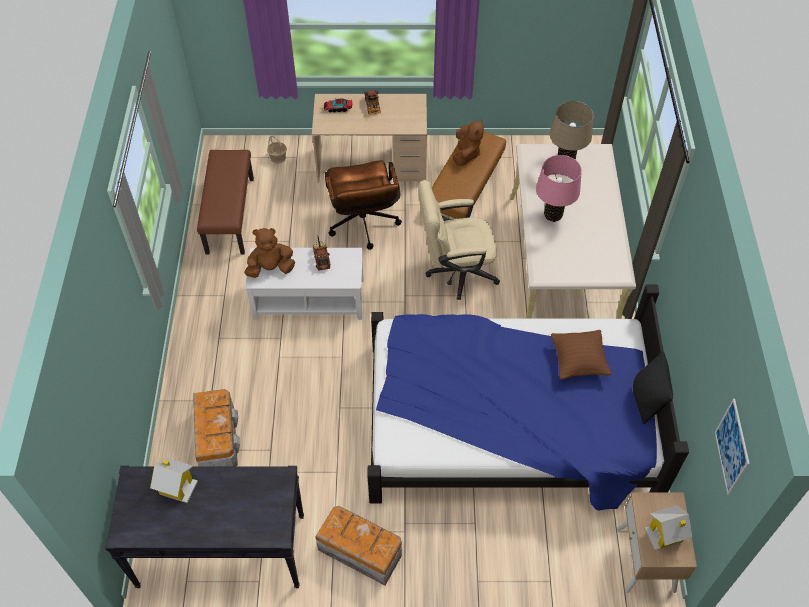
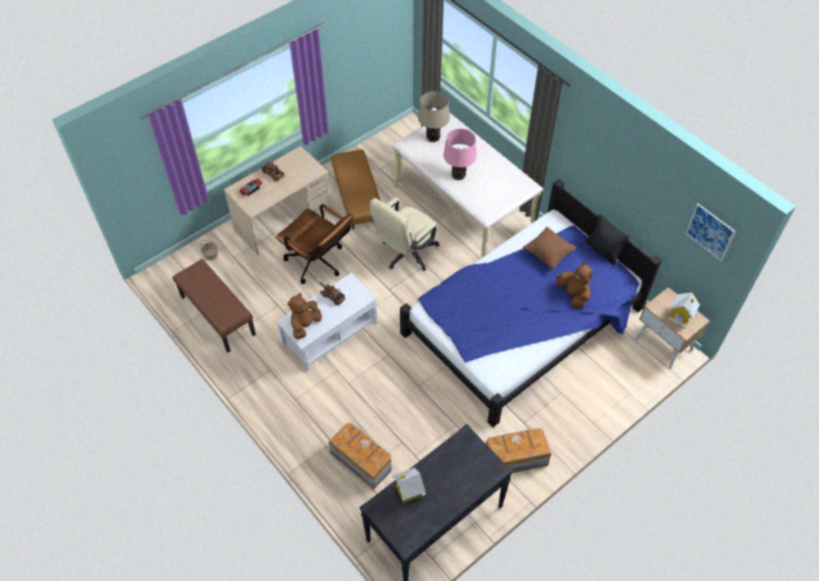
camera: 40 degrees left, 0 degrees up
brown plush toy [453,119,484,166] -> brown plush toy moved to [556,261,592,308]

